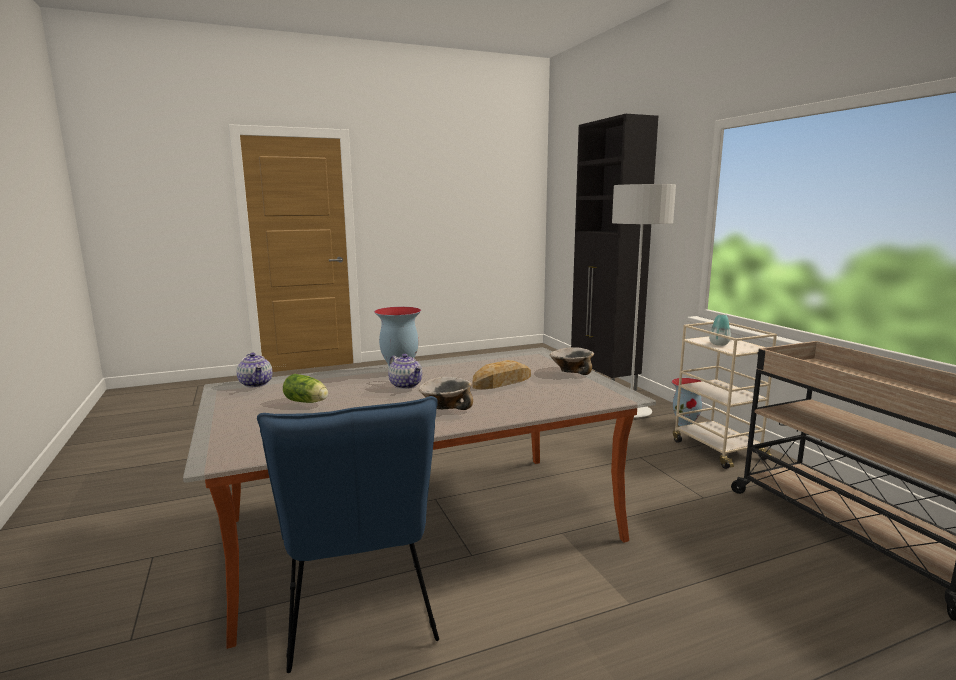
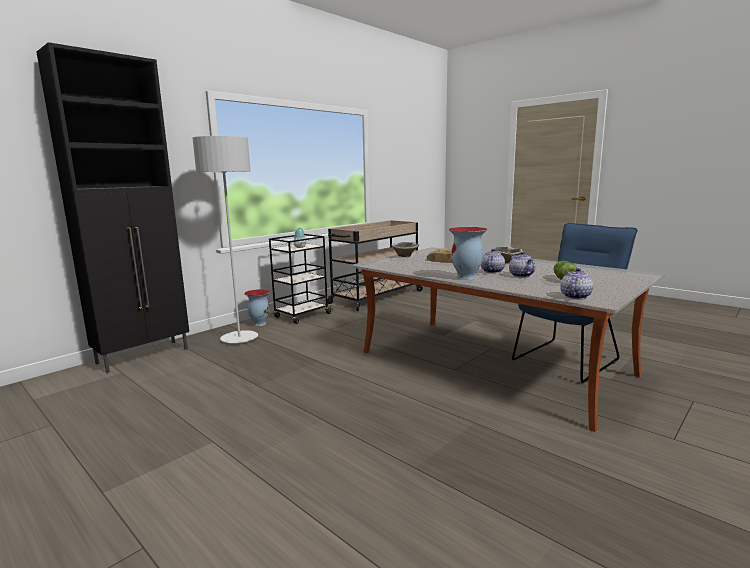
camera: 115 degrees left, 0 degrees up
beige cart [673,322,777,469] -> black cart [269,234,333,324]
none -> teapot [509,252,536,277]

